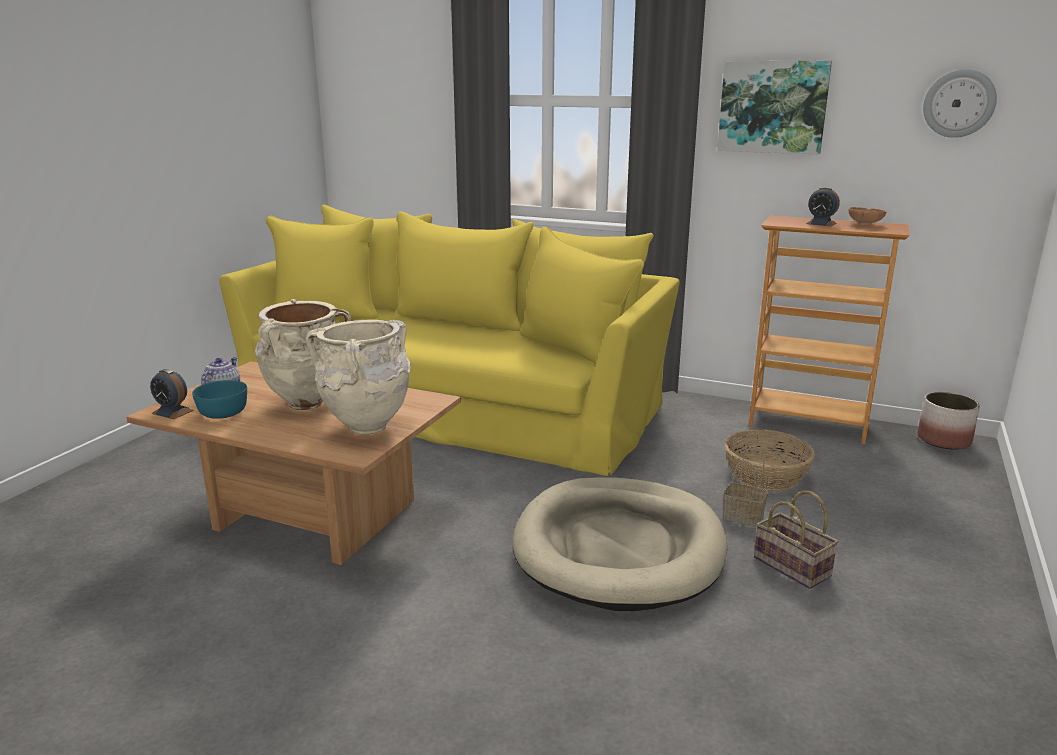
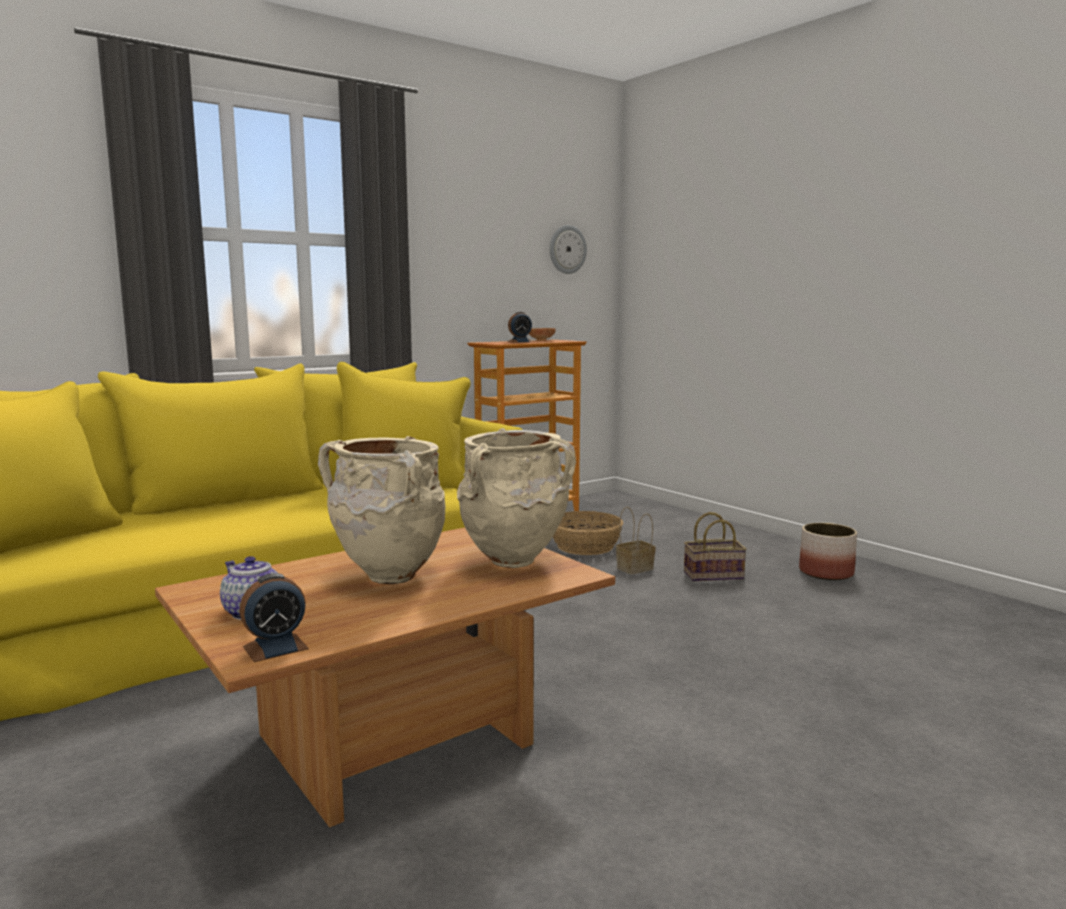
camera: 60 degrees left, 10 degrees down
turquoise bowl [192,380,247,419] -> none
beige dog bed [512,478,728,611] -> none
picture [717,61,832,154] -> none
planter [918,392,980,450] -> planter moved to [799,523,857,580]

